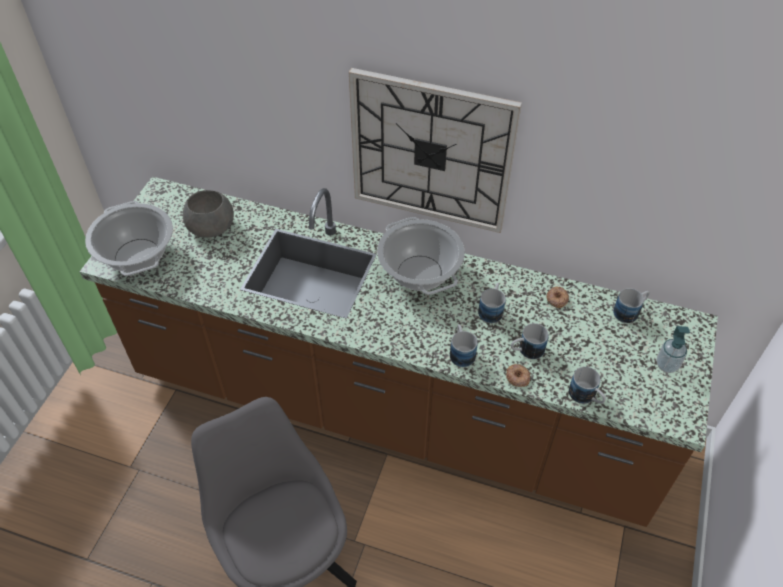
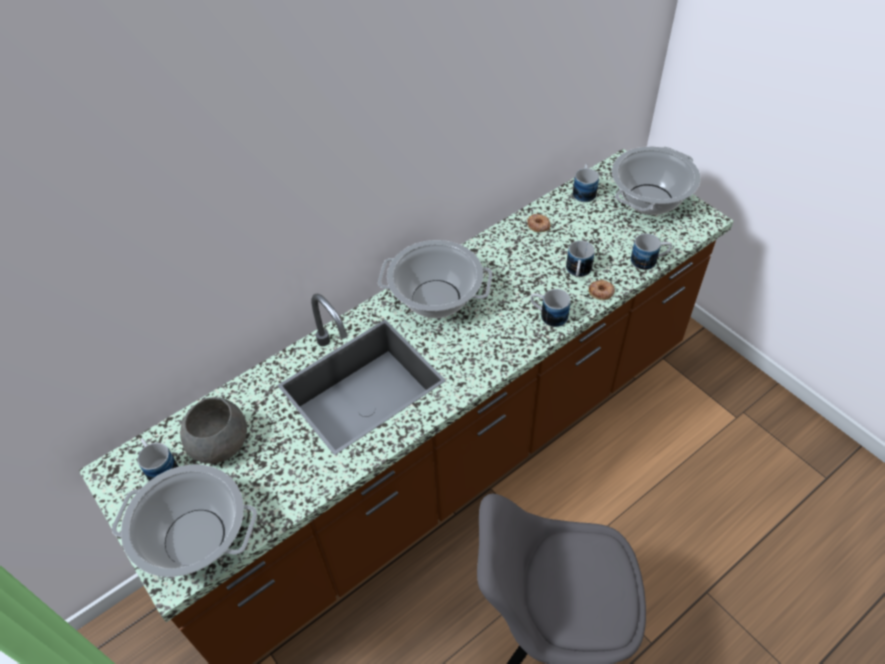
camera: 55 degrees left, 0 degrees up
wall clock [349,68,522,233] -> none
mug [478,283,506,323] -> mug moved to [138,439,178,481]
soap dispenser [657,326,690,373] -> cooking pot [612,146,701,215]

